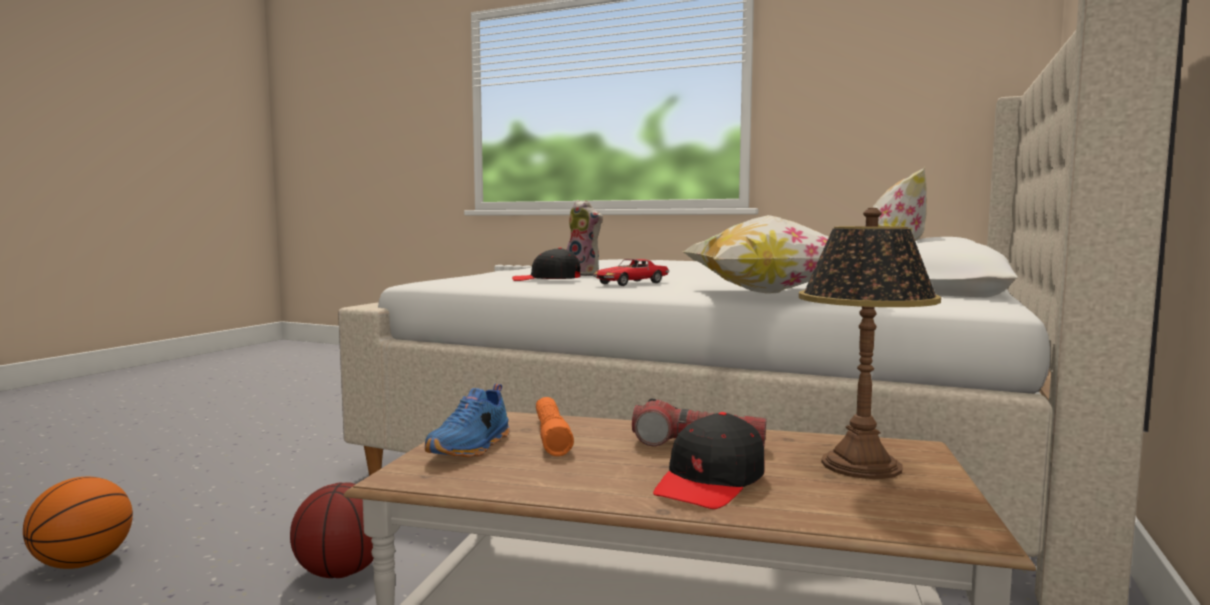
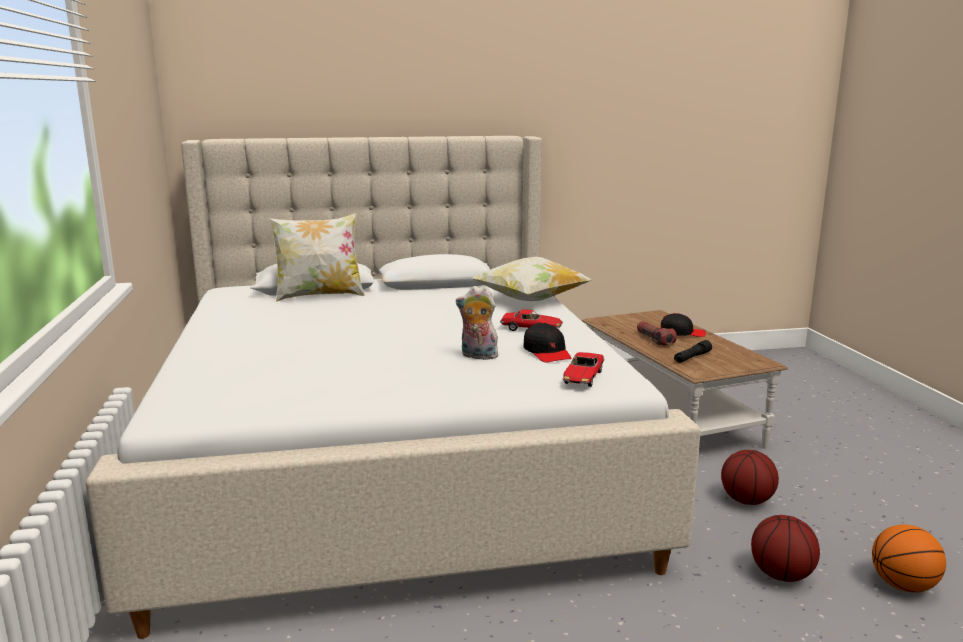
camera: 125 degrees left, 10 degrees up
blue shoe [425,384,509,457] -> none
orange flashlight [536,397,574,456] -> black flashlight [674,340,712,363]
plush toy [567,200,603,276] -> plush toy turned 75 degrees counterclockwise [456,286,498,360]
table lamp [799,207,941,479] -> none
none -> toy car [563,352,604,387]
none -> basketball [751,515,820,582]

